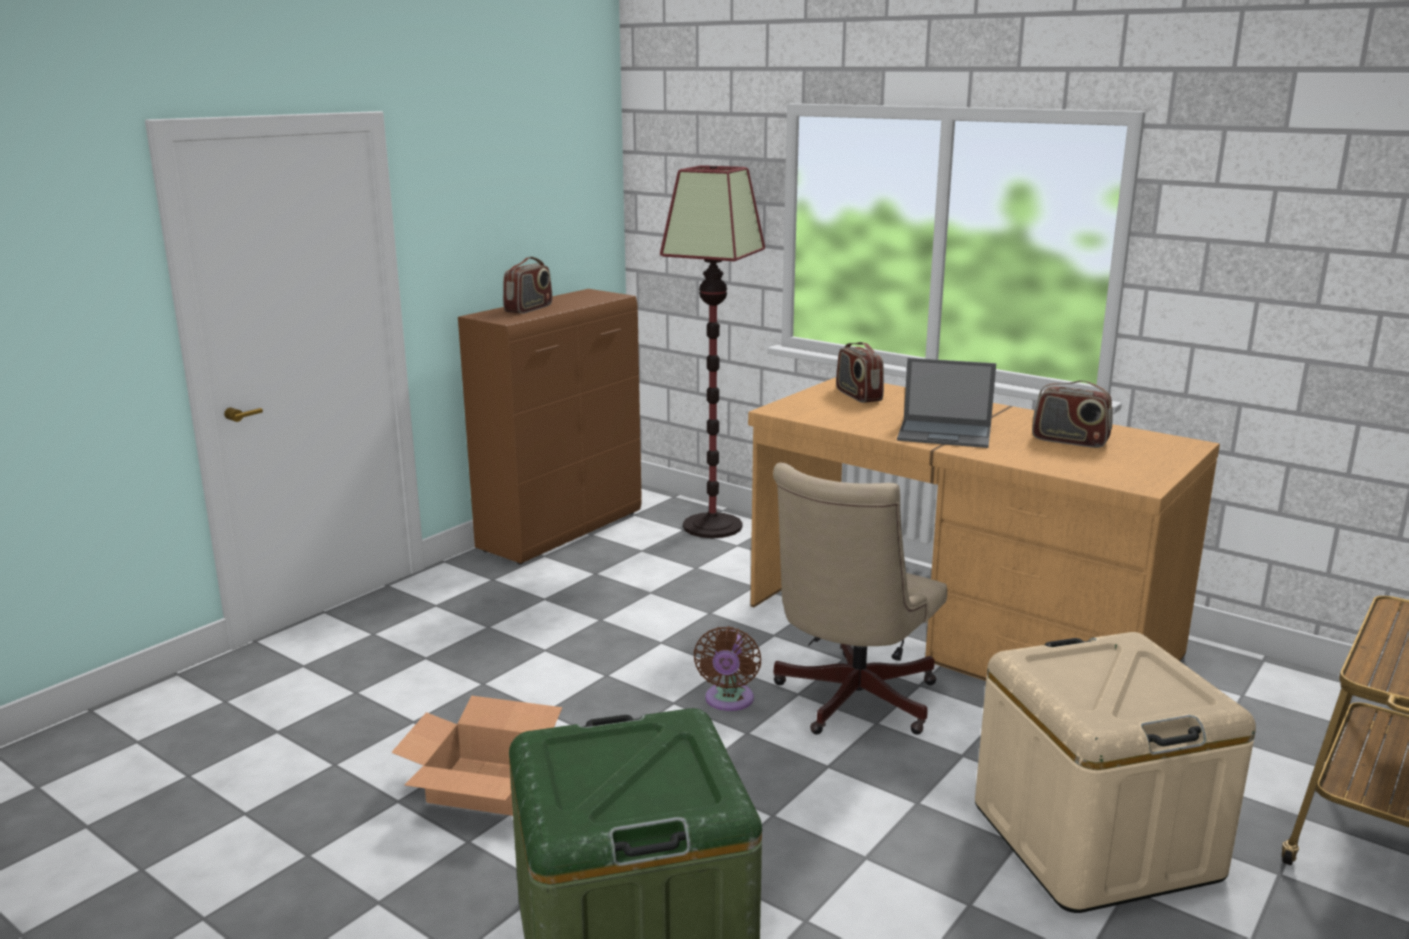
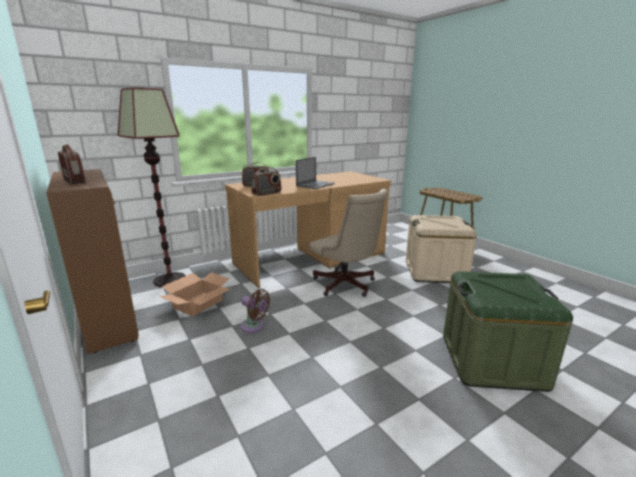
camera: 70 degrees left, 0 degrees up
cardboard box [391,696,562,816] -> cardboard box moved to [159,272,230,317]
brown fan [693,626,761,711] -> brown fan moved to [241,289,270,333]
radio [1032,380,1112,448] -> radio moved to [252,167,281,196]

